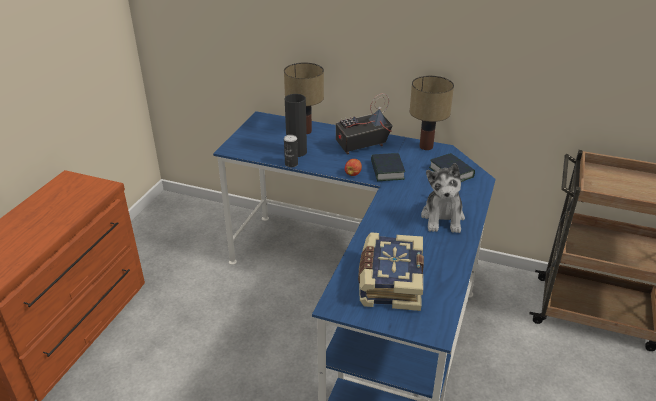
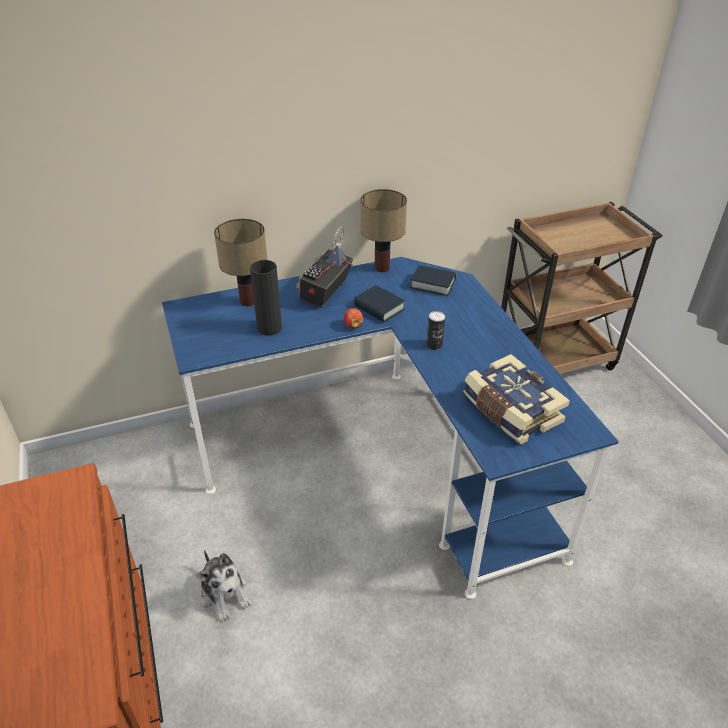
camera: 40 degrees left, 5 degrees up
can [284,135,298,167] -> can moved to [426,311,445,350]
plush toy [421,163,465,233] -> plush toy moved to [196,550,252,622]

